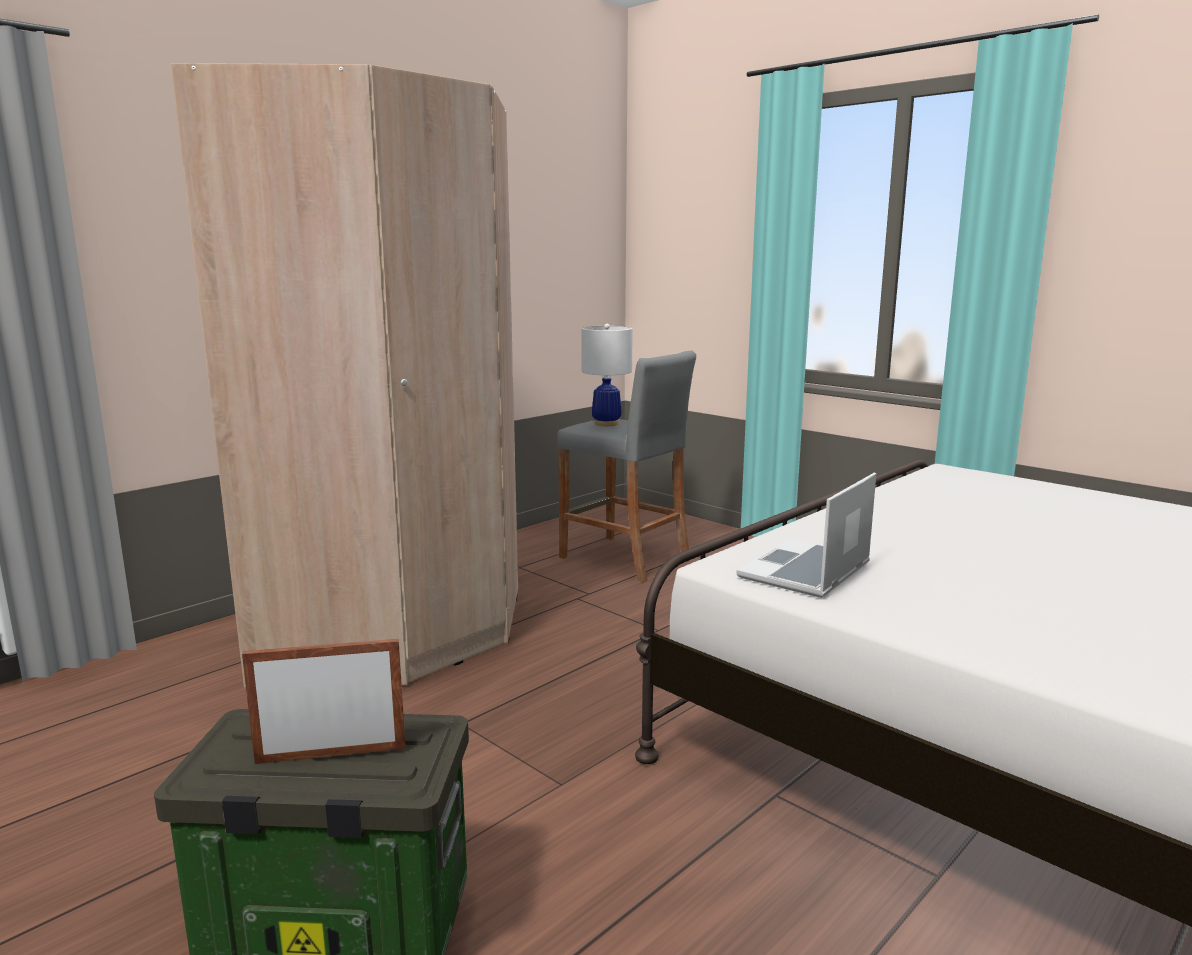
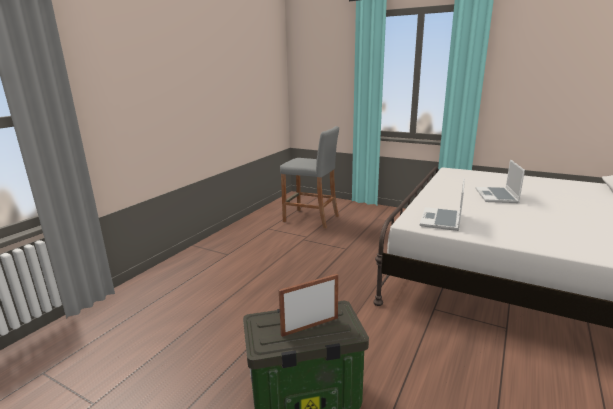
camera: 15 degrees left, 5 degrees up
beige wardrobe [171,63,518,688] -> none
white table lamp [581,324,633,426] -> none
none -> laptop [475,159,525,203]

